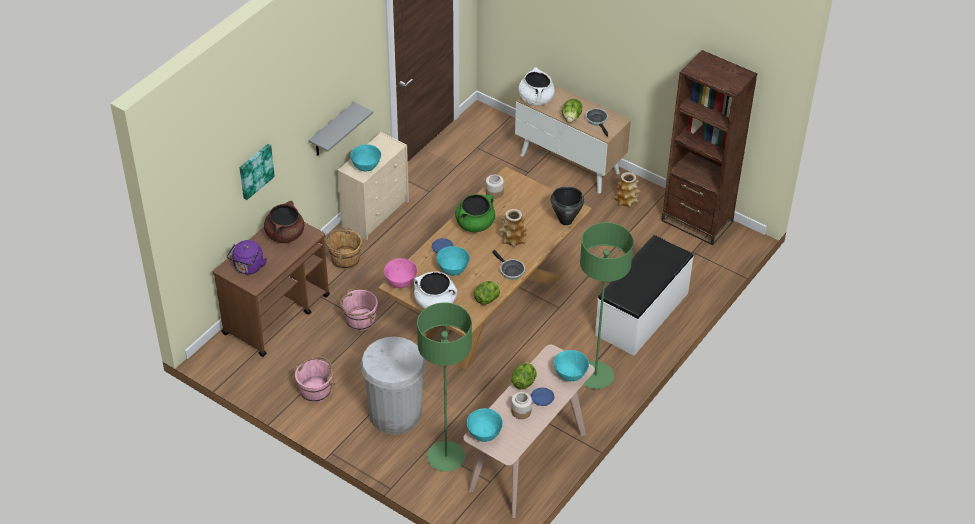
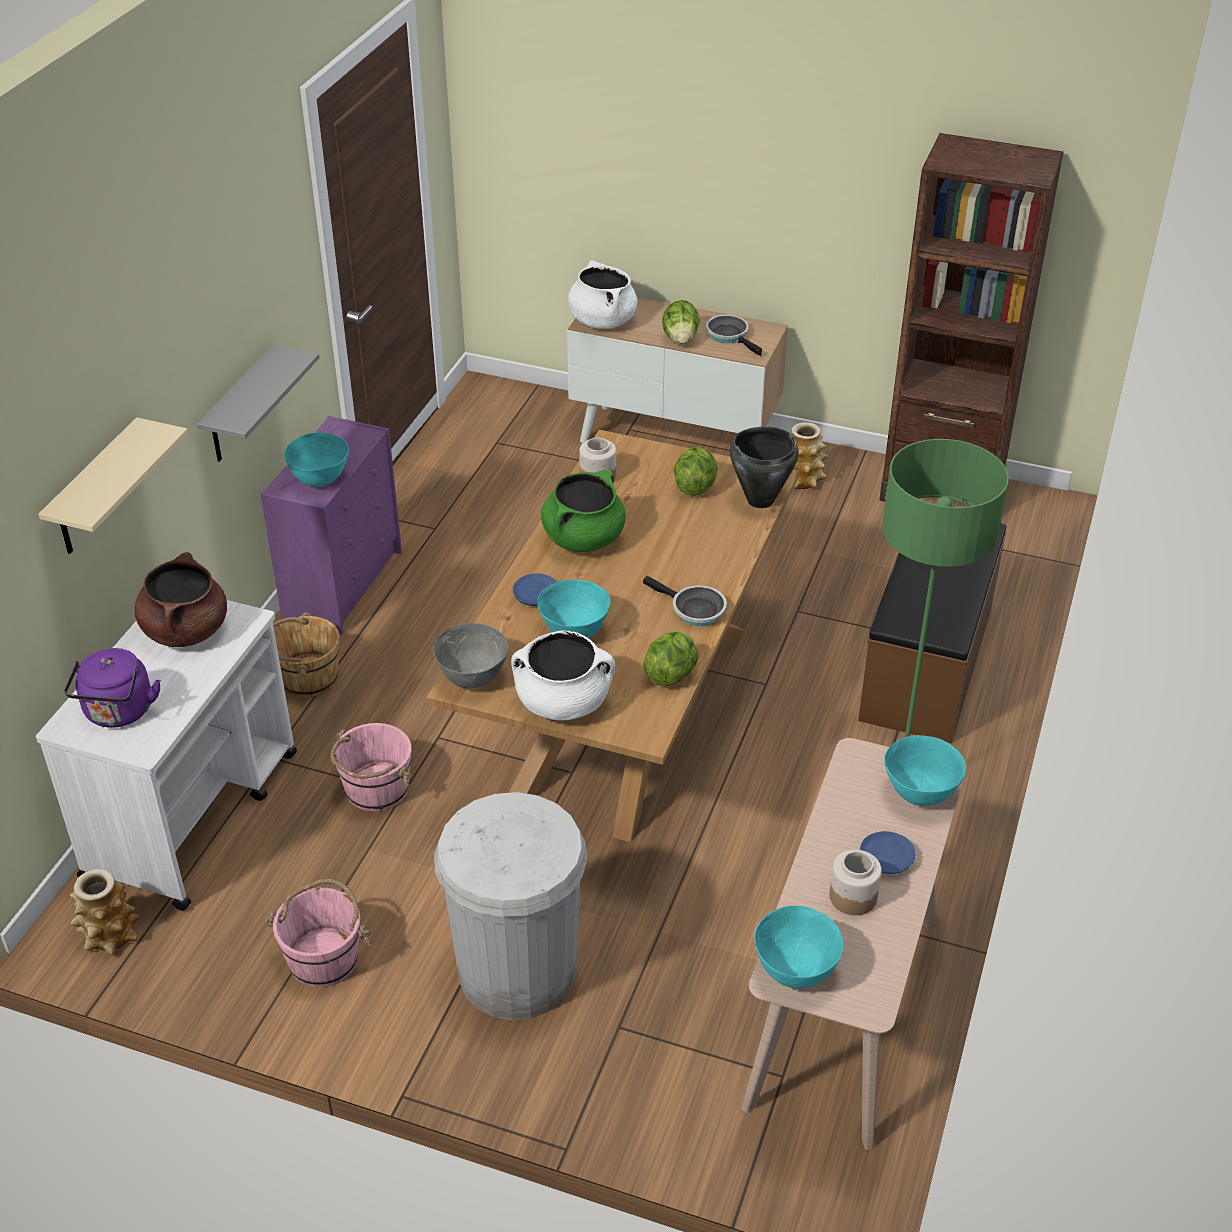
camera: 15 degrees left, 5 degrees down
brown cart [213,222,330,357] -> white cart [36,600,297,911]
picture [239,144,275,200] -> beige shelf [38,417,188,554]
beige dresser [337,132,409,240] -> purple dresser [260,416,402,635]
pink bowl [384,258,417,288] -> grey bowl [433,623,509,689]
green floor lamp [417,302,472,471] -> none
vase [500,209,527,247] -> vase moved to [69,869,140,955]
lettuce [511,362,537,389] -> lettuce moved to [674,447,718,496]
white bench [595,235,694,356] -> brown bench [858,523,1006,744]

